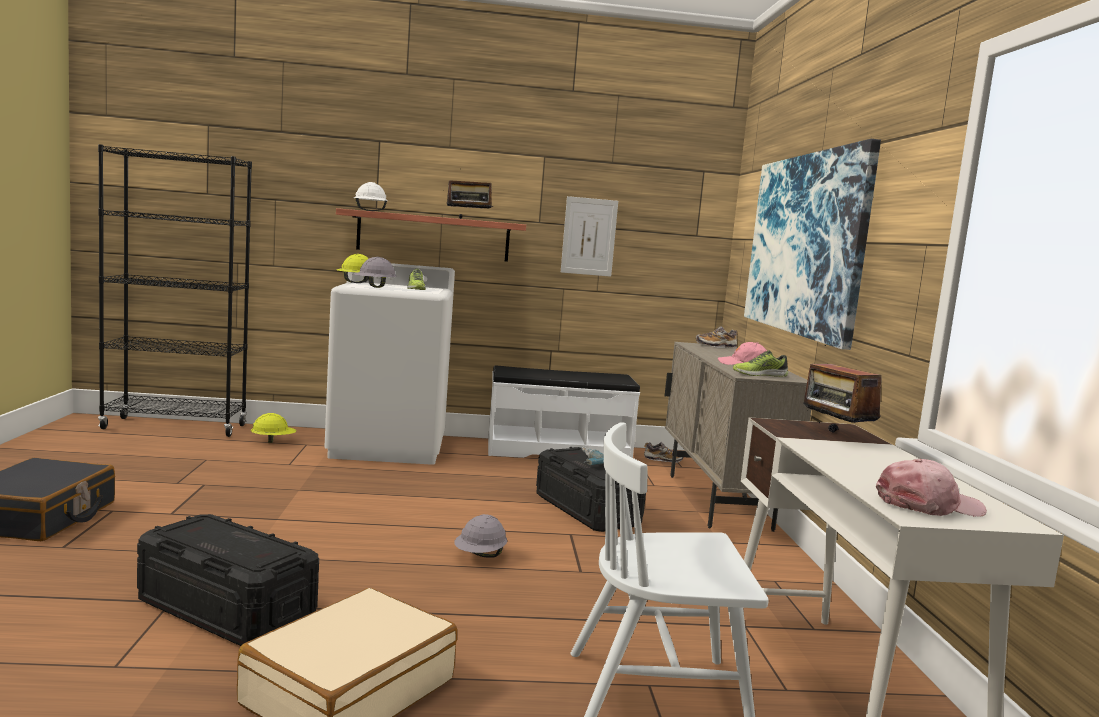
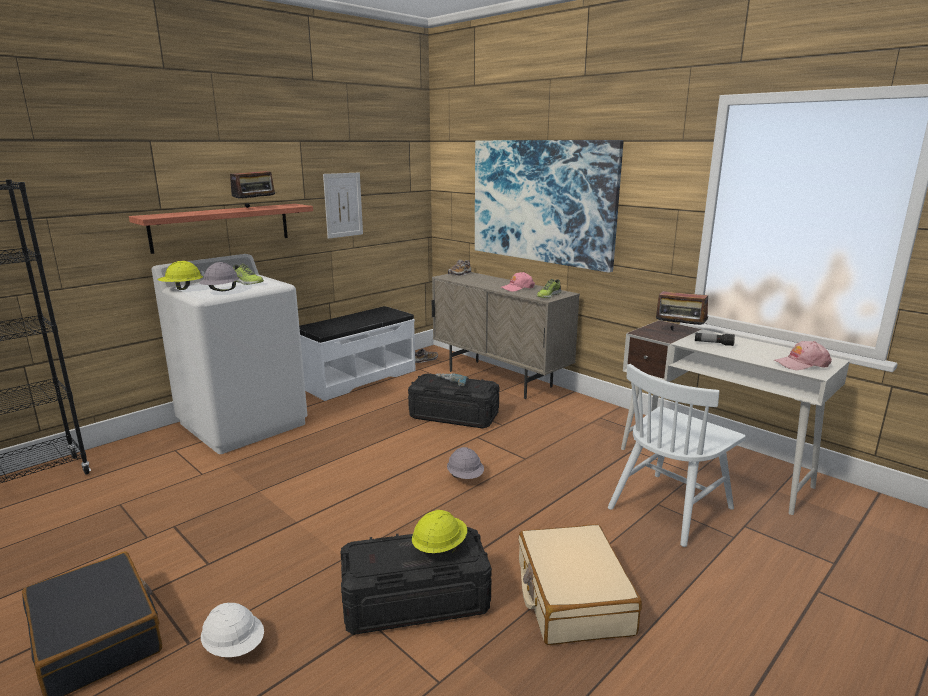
camera: 40 degrees left, 10 degrees up
yellow hard hat [251,413,296,443] -> yellow hard hat moved to [412,510,467,555]
white hard hat [354,182,388,211] -> white hard hat moved to [201,603,264,657]
pink cap [876,459,987,516] -> pink cap turned 135 degrees counterclockwise [774,341,832,370]
none -> flashlight [695,332,735,346]

